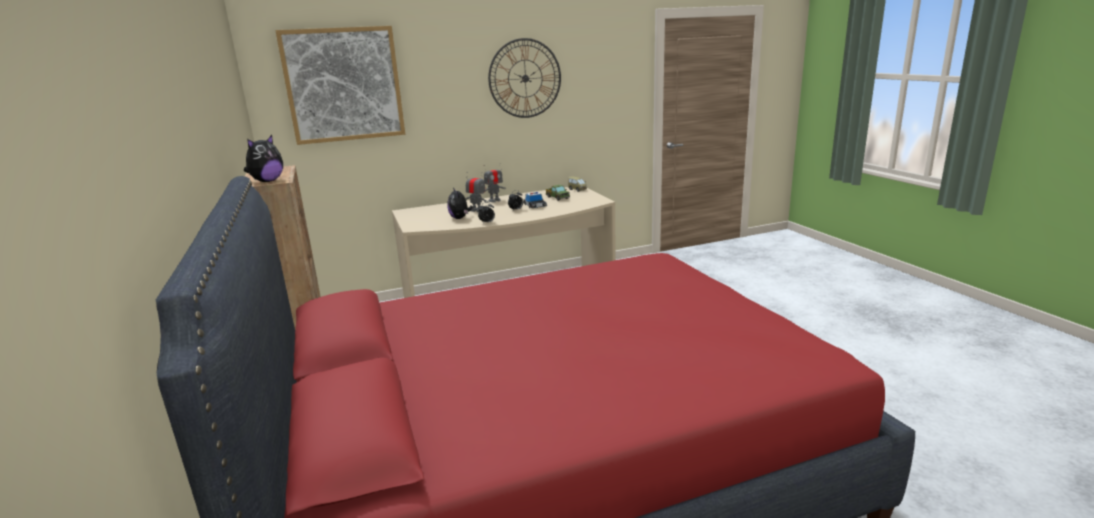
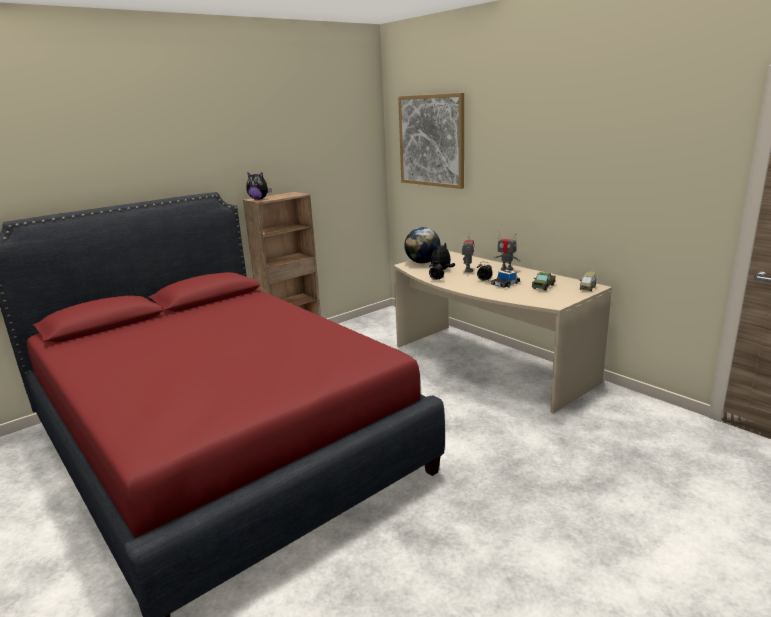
camera: 70 degrees right, 0 degrees up
wall clock [488,38,561,118] -> none
none -> globe [404,227,441,264]

